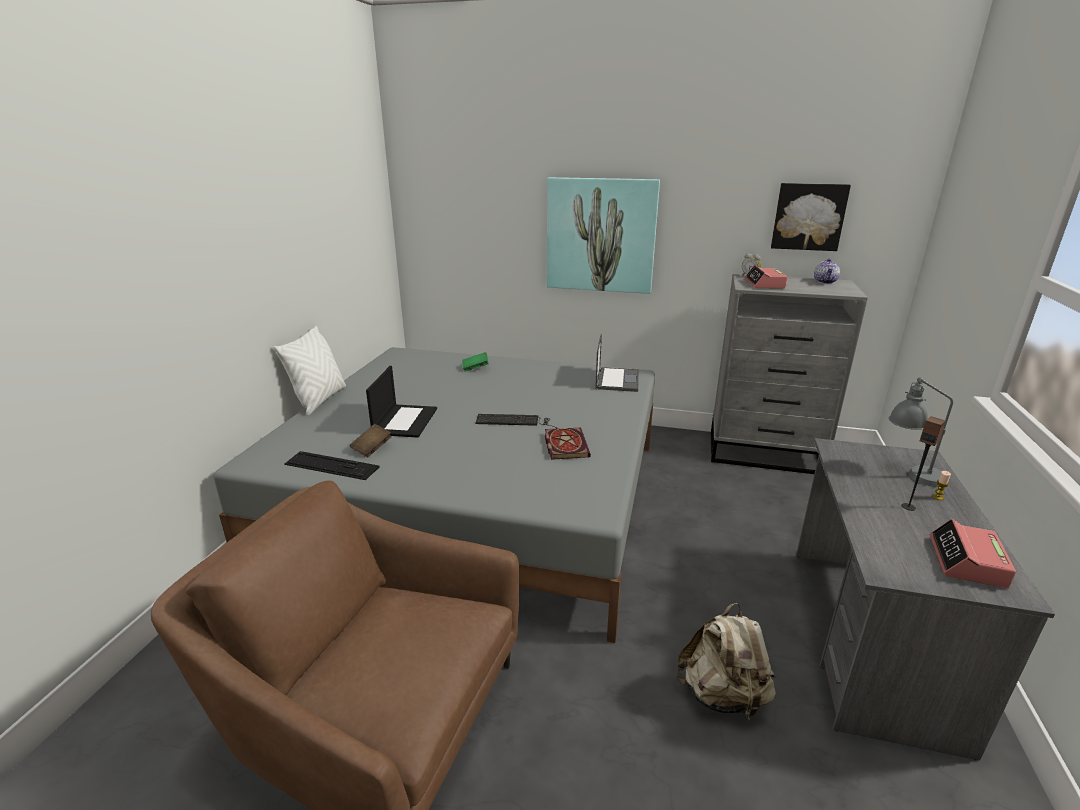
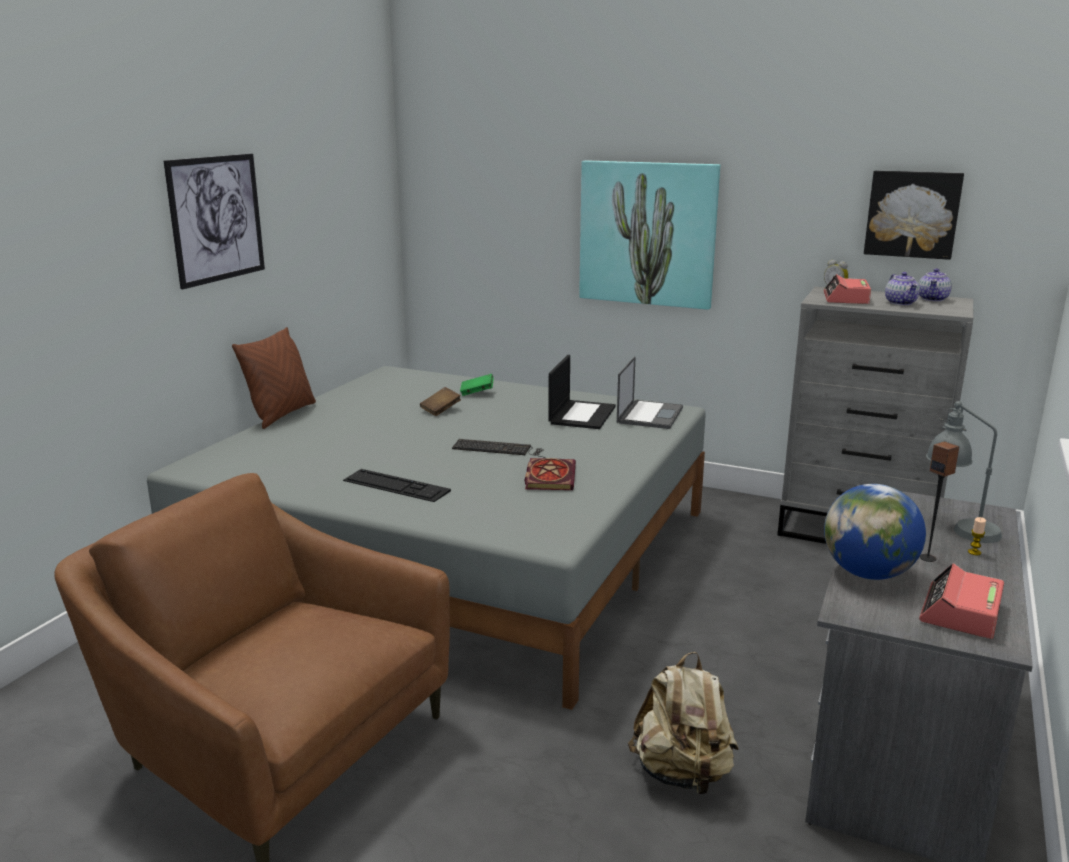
camera: 10 degrees right, 5 degrees down
white pillow [274,325,346,416] -> brown pillow [232,327,316,429]
keyboard [284,451,380,480] -> keyboard moved to [343,469,451,502]
brown book [350,424,392,457] -> brown book moved to [420,387,461,416]
laptop [366,366,437,438] -> laptop moved to [548,355,616,429]
none -> picture [164,154,265,289]
none -> globe [824,484,926,580]
none -> teapot [885,272,920,305]

